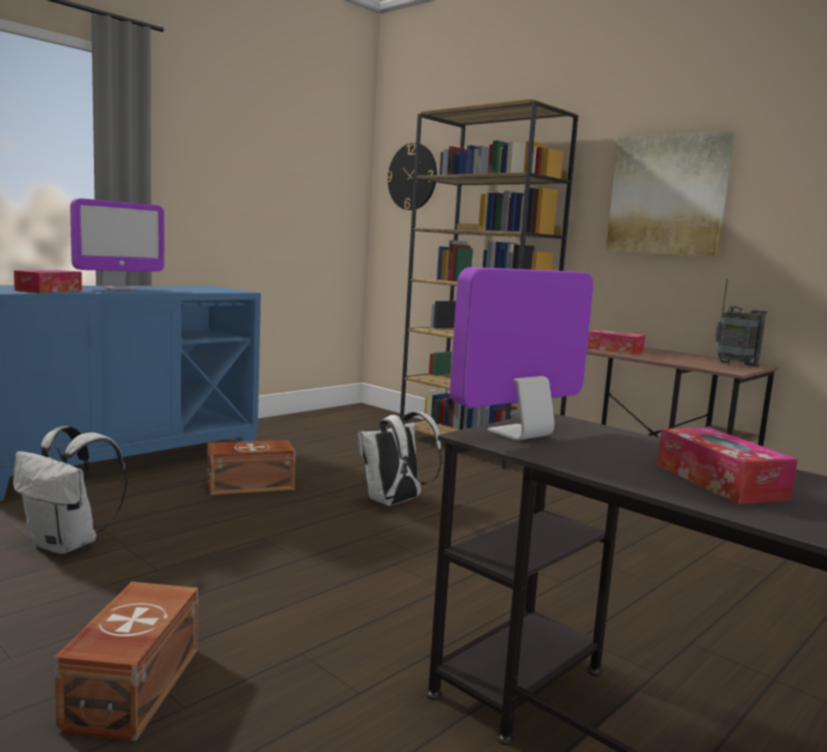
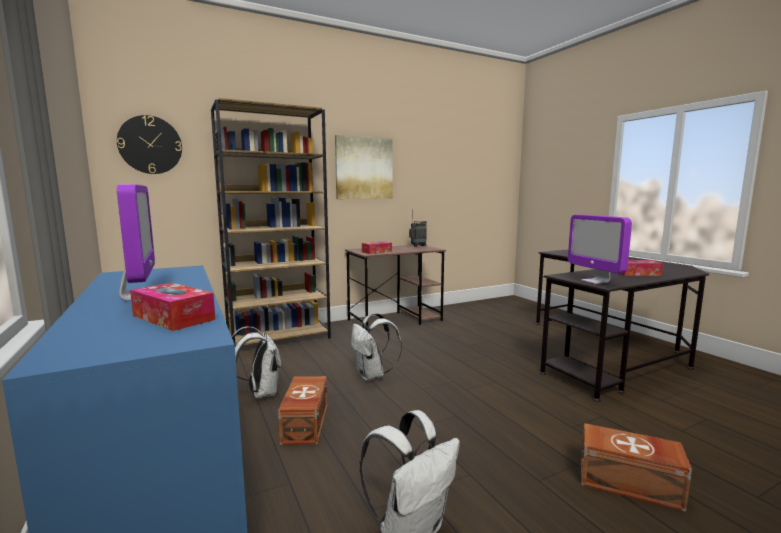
camera: 70 degrees left, 0 degrees up
none -> white backpack [232,327,281,399]

